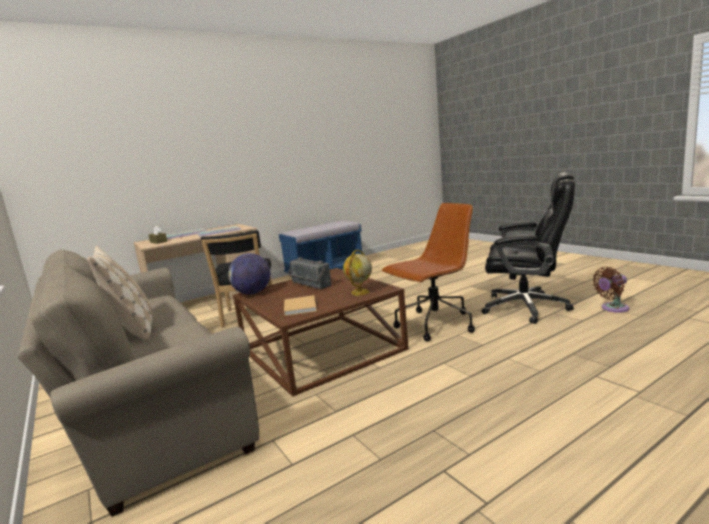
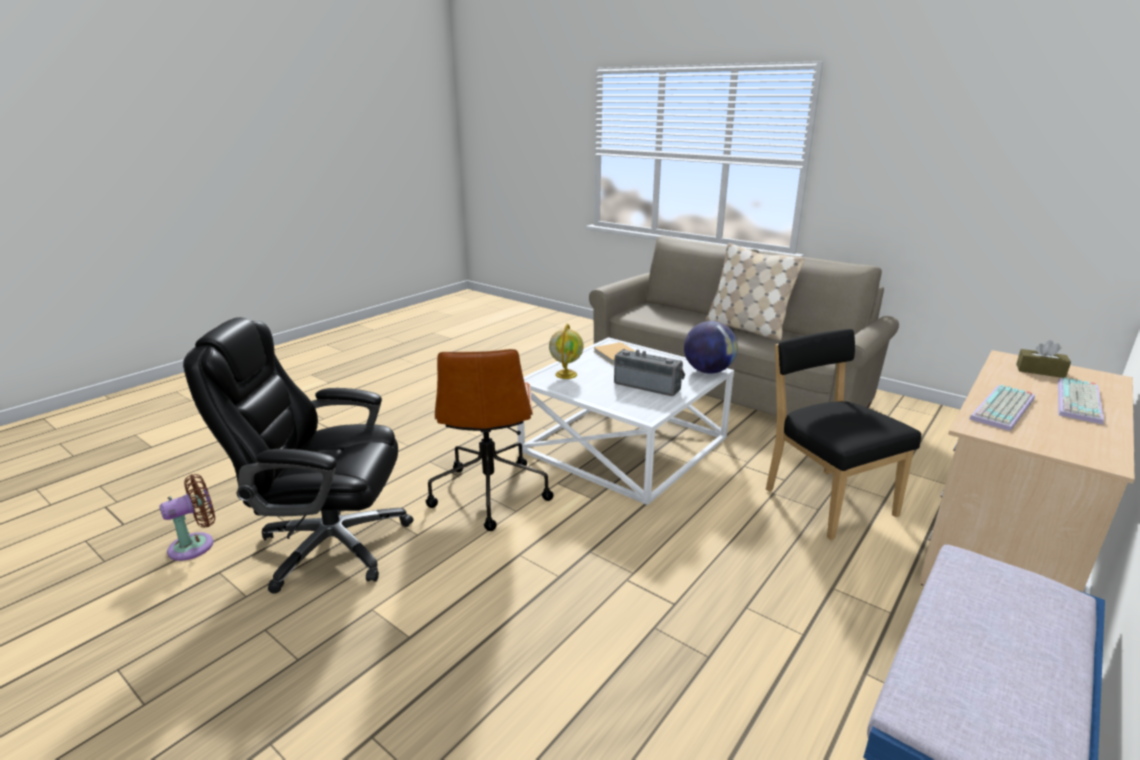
camera: 160 degrees right, 10 degrees up
brown coffee table [233,268,409,397] -> white coffee table [517,337,734,505]
brown office chair [382,203,475,342] -> brown office chair turned 45 degrees counterclockwise [426,349,553,531]

